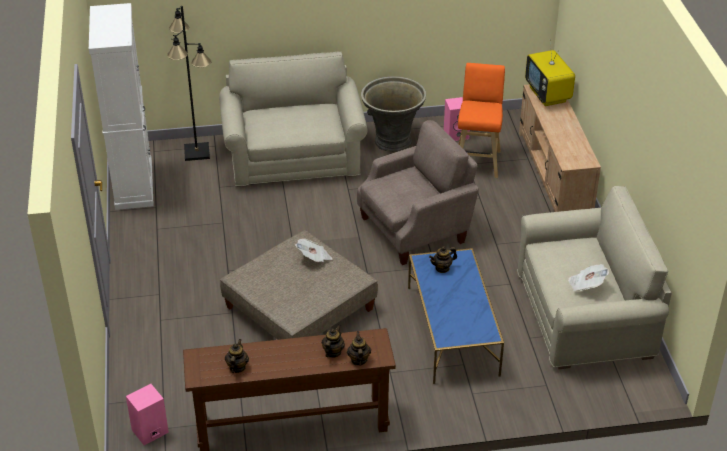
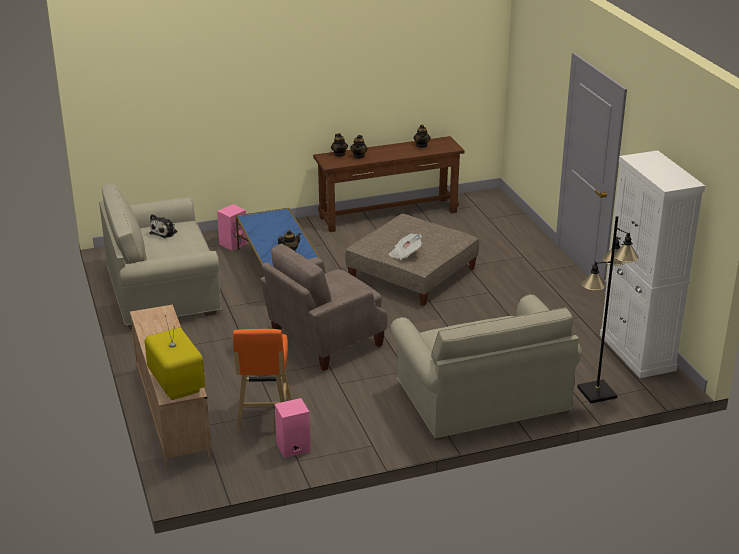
camera: 170 degrees right, 10 degrees down
pink speaker [126,384,169,445] -> pink speaker moved to [217,204,248,251]
grey planter [361,76,426,152] -> none
newspaper [568,264,609,292] -> plush toy [149,214,177,238]

